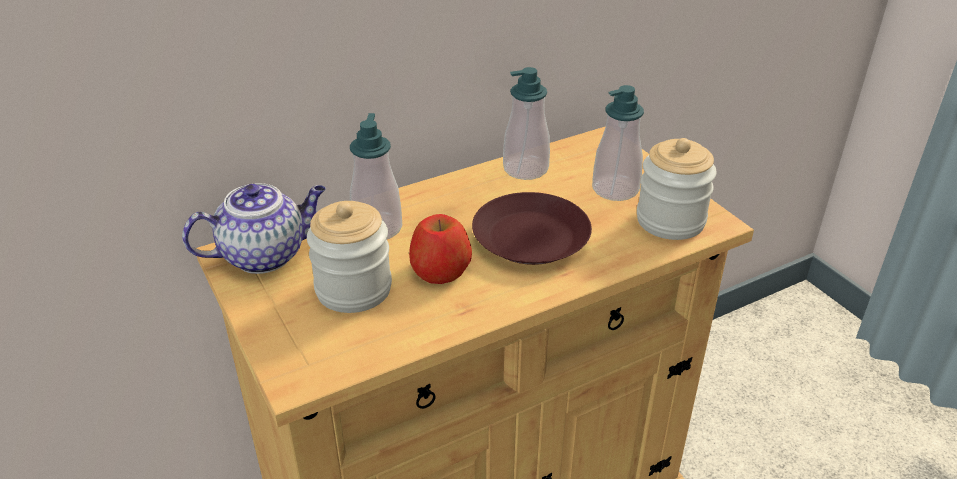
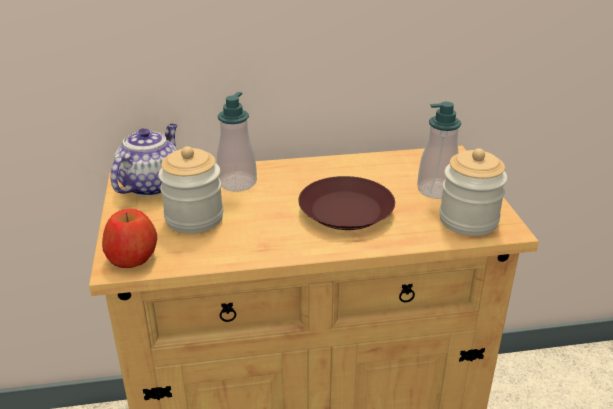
camera: 20 degrees right, 5 degrees down
teapot [182,183,326,274] -> teapot turned 60 degrees counterclockwise [111,124,177,196]
apple [409,214,472,284] -> apple moved to [102,209,157,268]
soap dispenser [503,67,550,180] -> none

